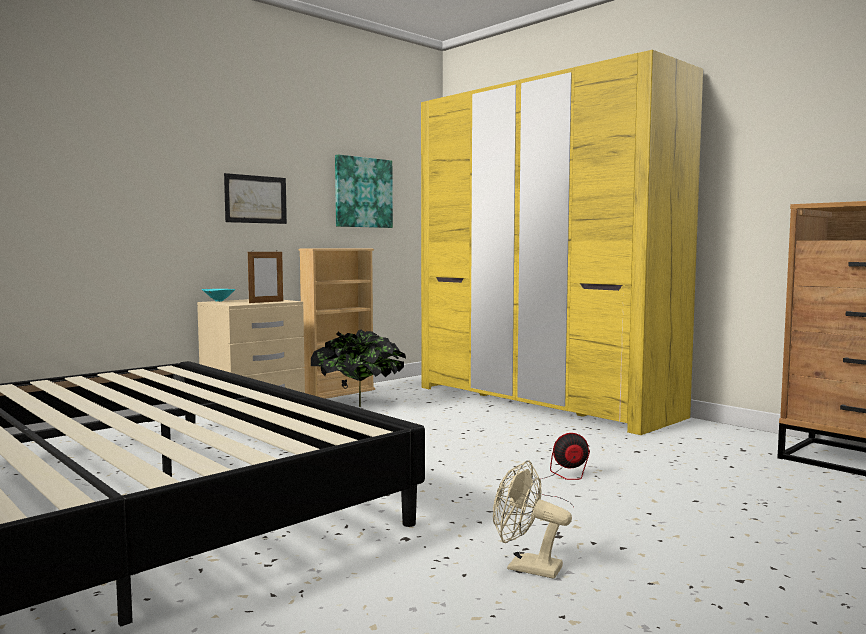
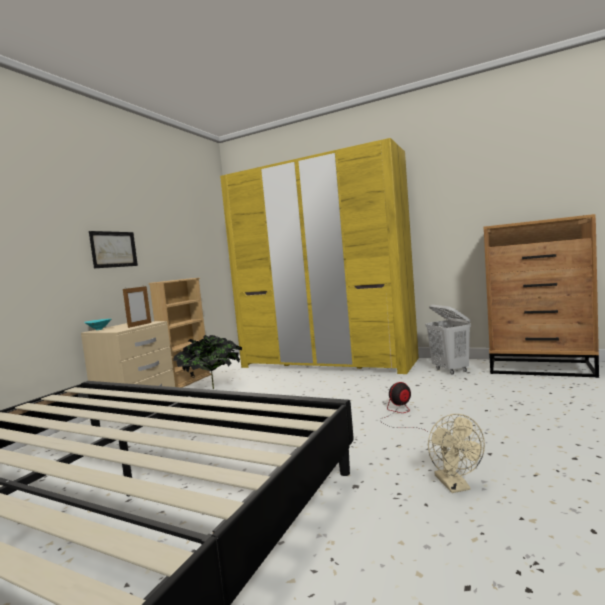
camera: 20 degrees left, 0 degrees up
picture [335,155,393,228] -> none
beige fan [493,460,572,579] -> beige fan turned 105 degrees counterclockwise [428,414,485,493]
none -> white laundry basket [425,305,471,374]

